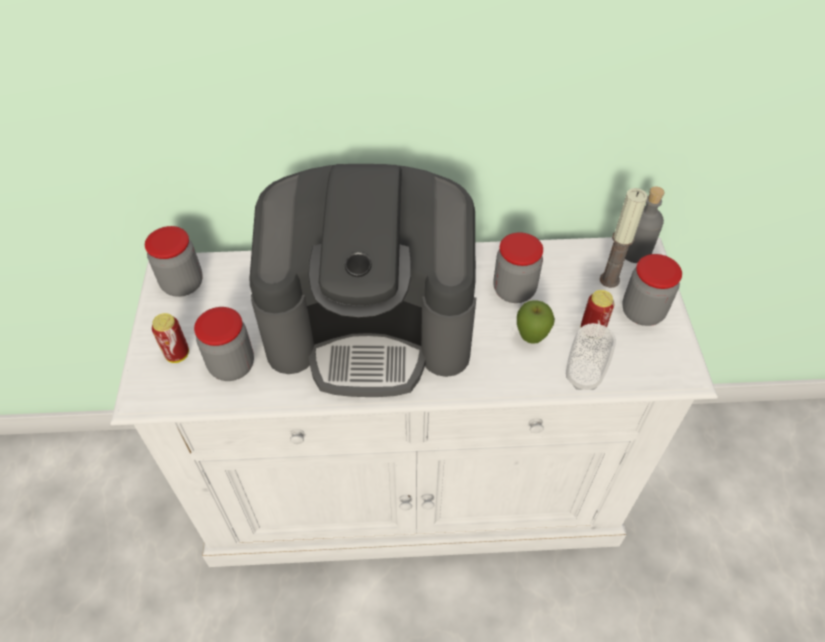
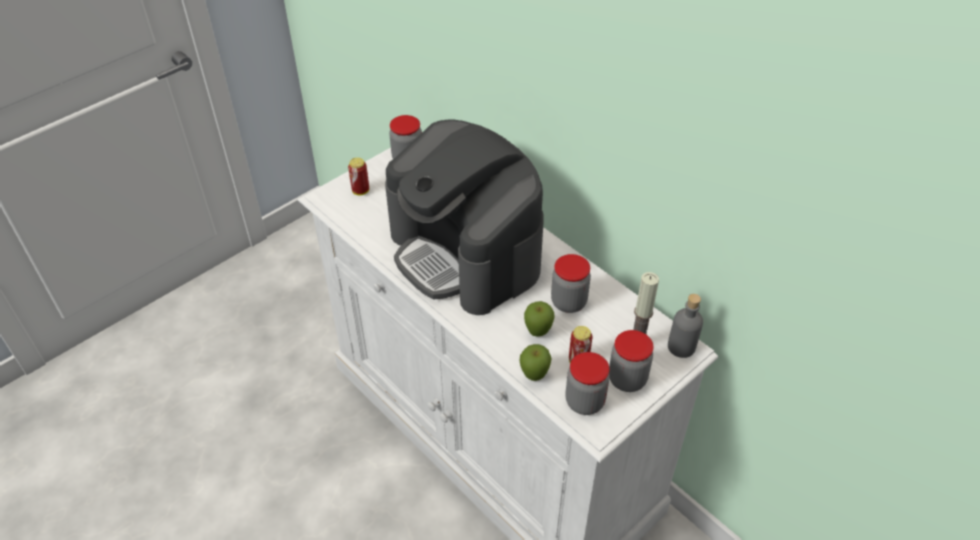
camera: 50 degrees right, 5 degrees down
jar [194,307,254,381] -> jar moved to [565,352,610,415]
cup [566,323,616,390] -> apple [520,344,551,381]

